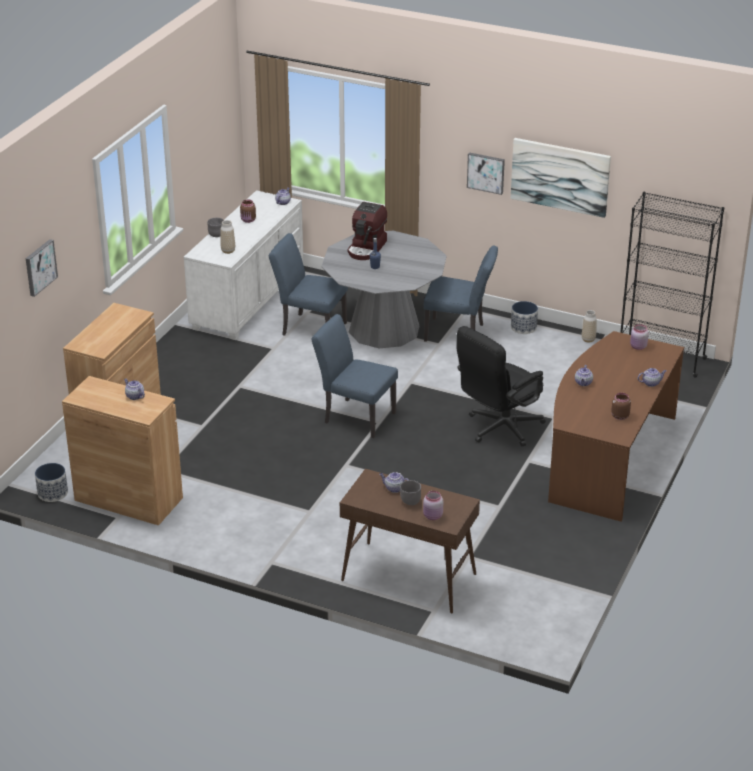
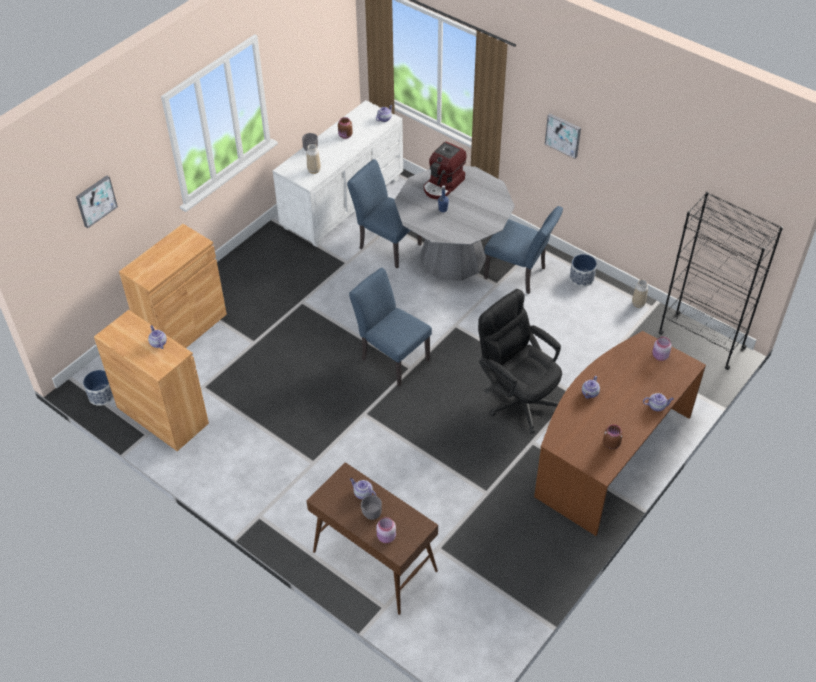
camera: 15 degrees right, 15 degrees up
black office chair [456,326,546,447] -> black office chair turned 75 degrees clockwise [478,289,562,433]
picture [511,138,611,218] -> none

